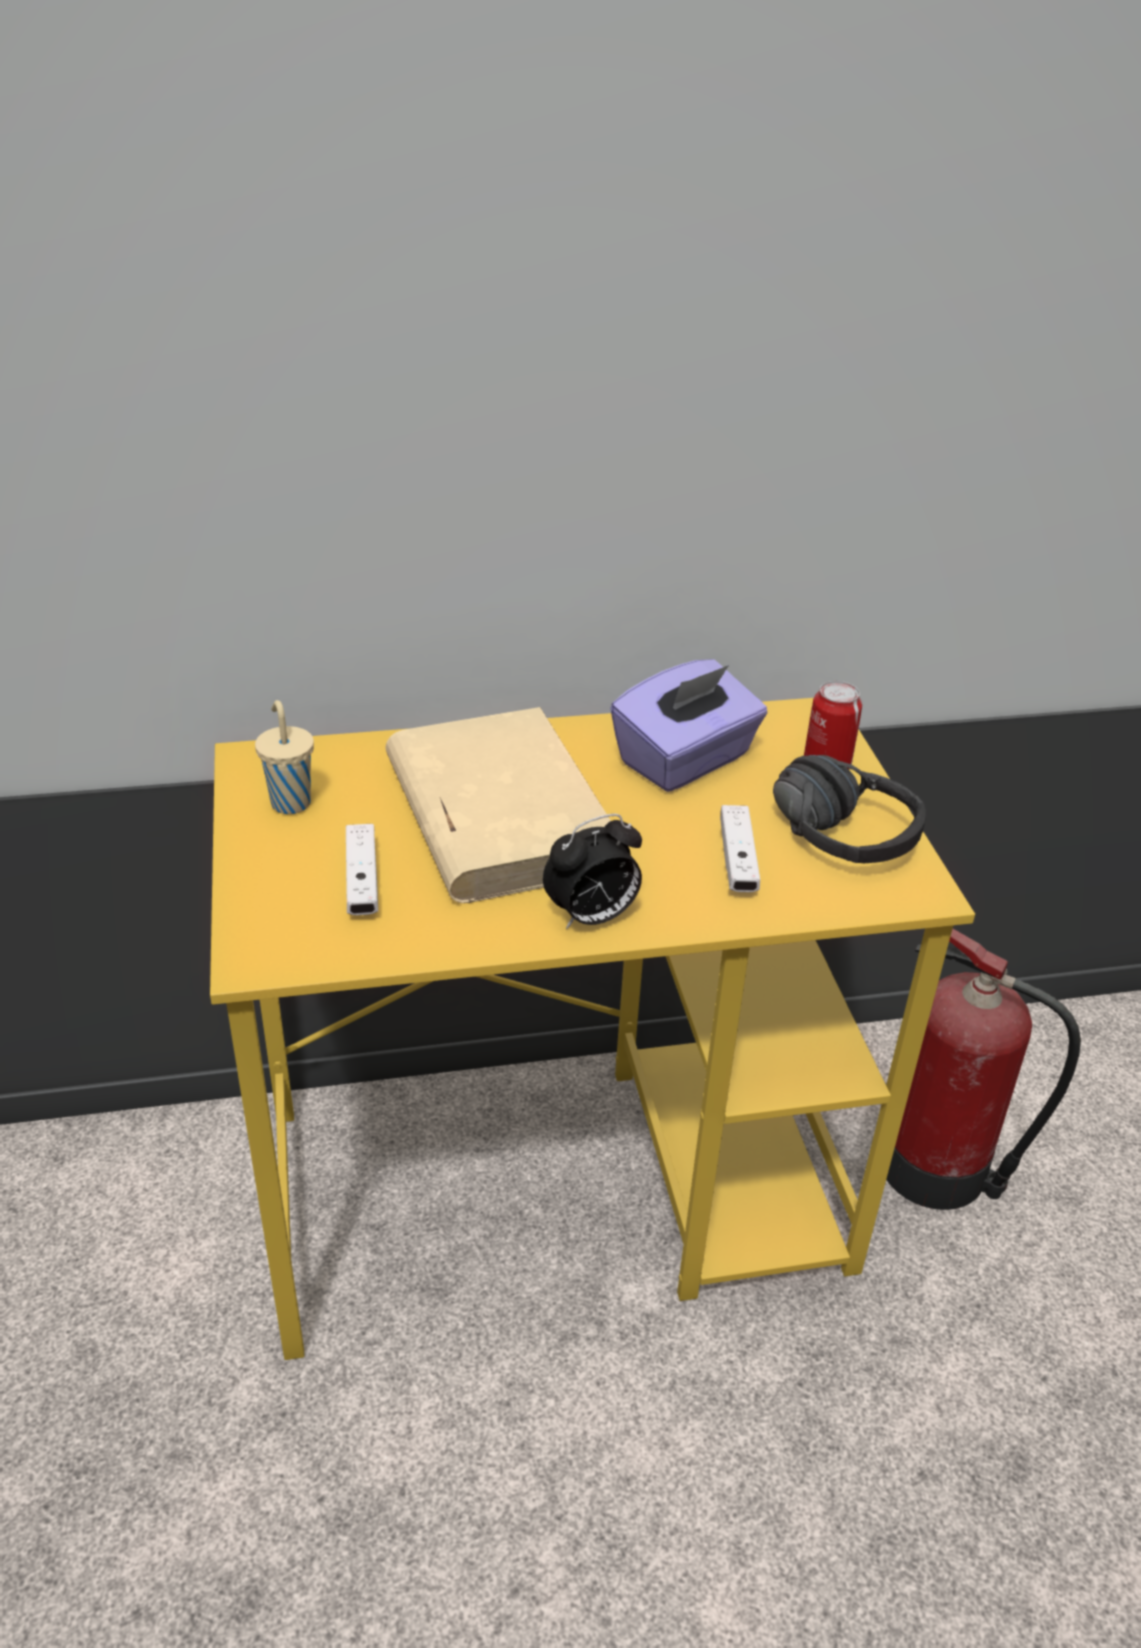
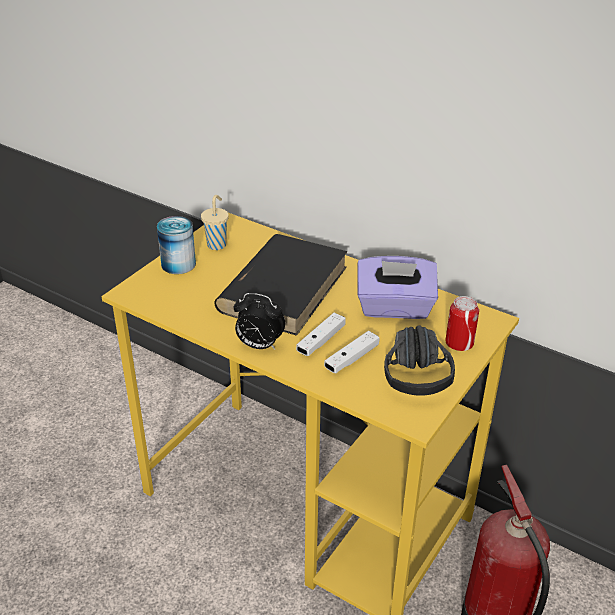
camera: 45 degrees right, 0 degrees up
white game controller [346,824,378,915] -> white game controller moved to [296,313,346,356]
beige book [385,707,611,903] -> black book [214,234,348,336]
none -> can [157,216,196,274]

